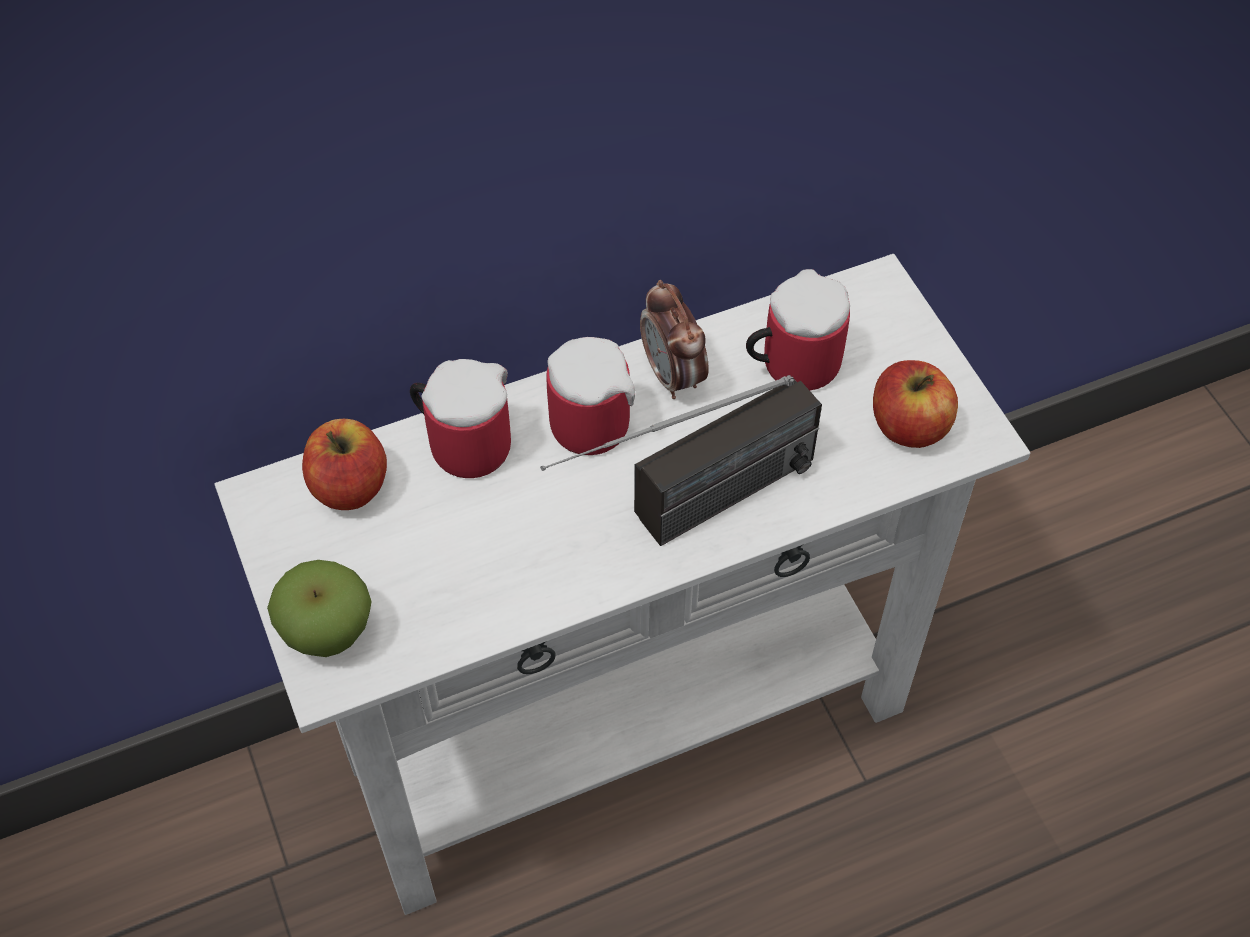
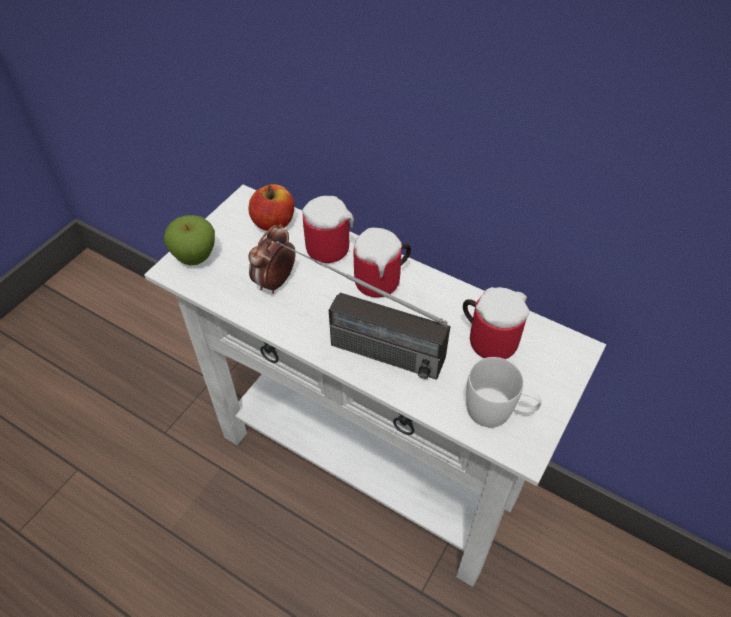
camera: 55 degrees right, 5 degrees down
alarm clock [640,280,709,399] -> alarm clock moved to [248,224,296,294]
apple [873,360,958,448] -> white mug [466,357,541,427]

